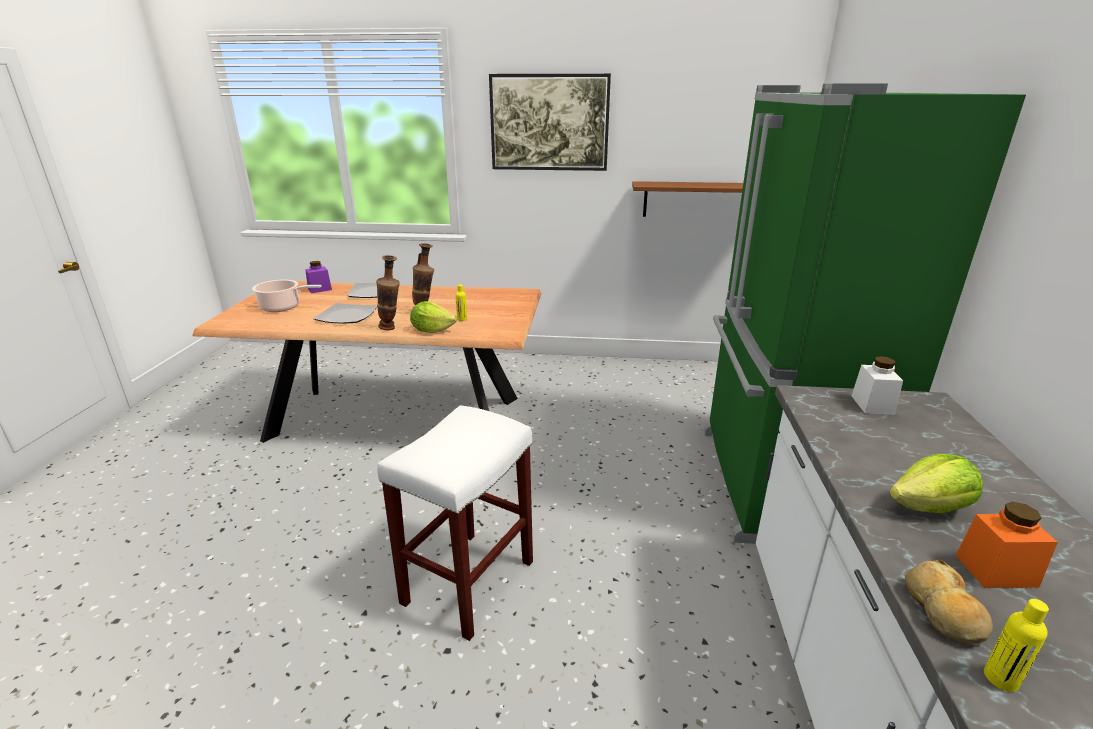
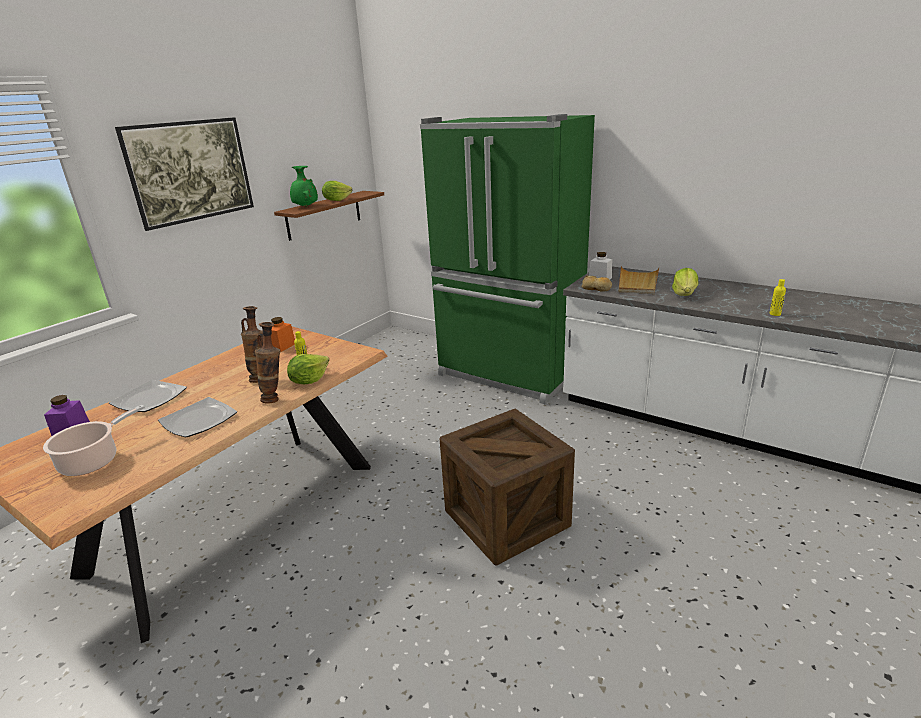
camera: 60 degrees left, 0 degrees up
white stool [377,405,533,641] -> crate [439,408,575,566]
bread [905,560,993,644] -> bread moved to [581,276,612,292]
orange jar [956,501,1058,588] -> orange jar moved to [271,317,295,352]
none -> green vase [290,166,318,207]
none -> lettuce [322,181,352,201]
none -> beige tray [619,266,659,294]

